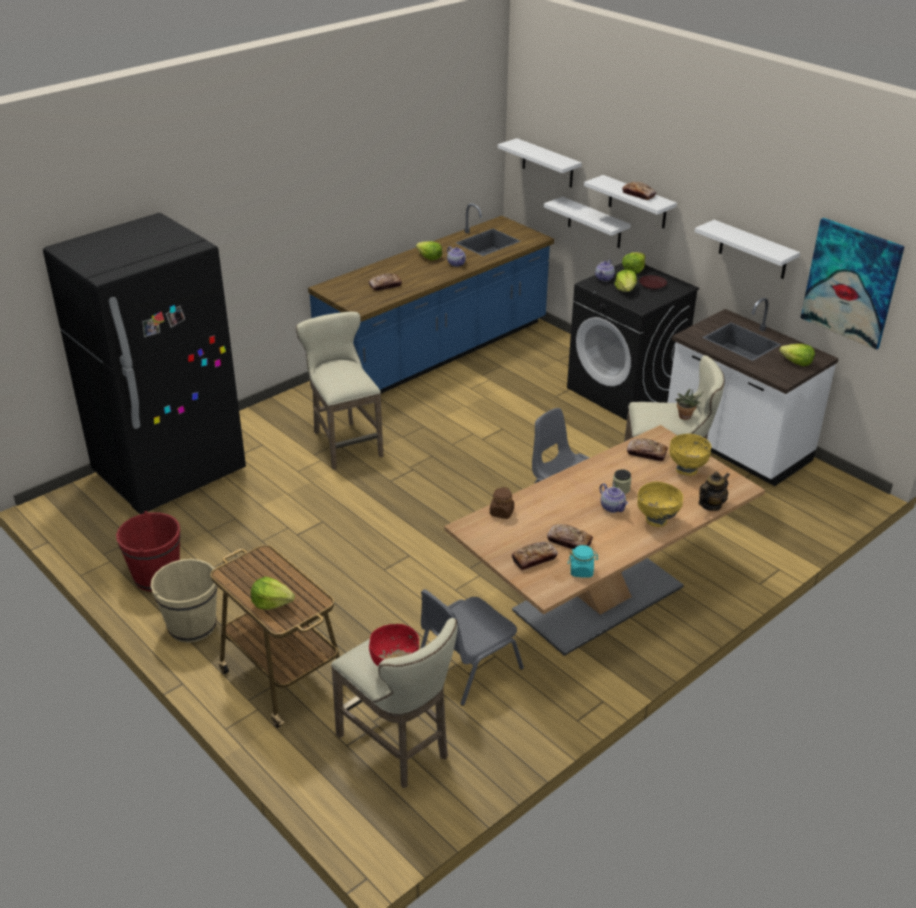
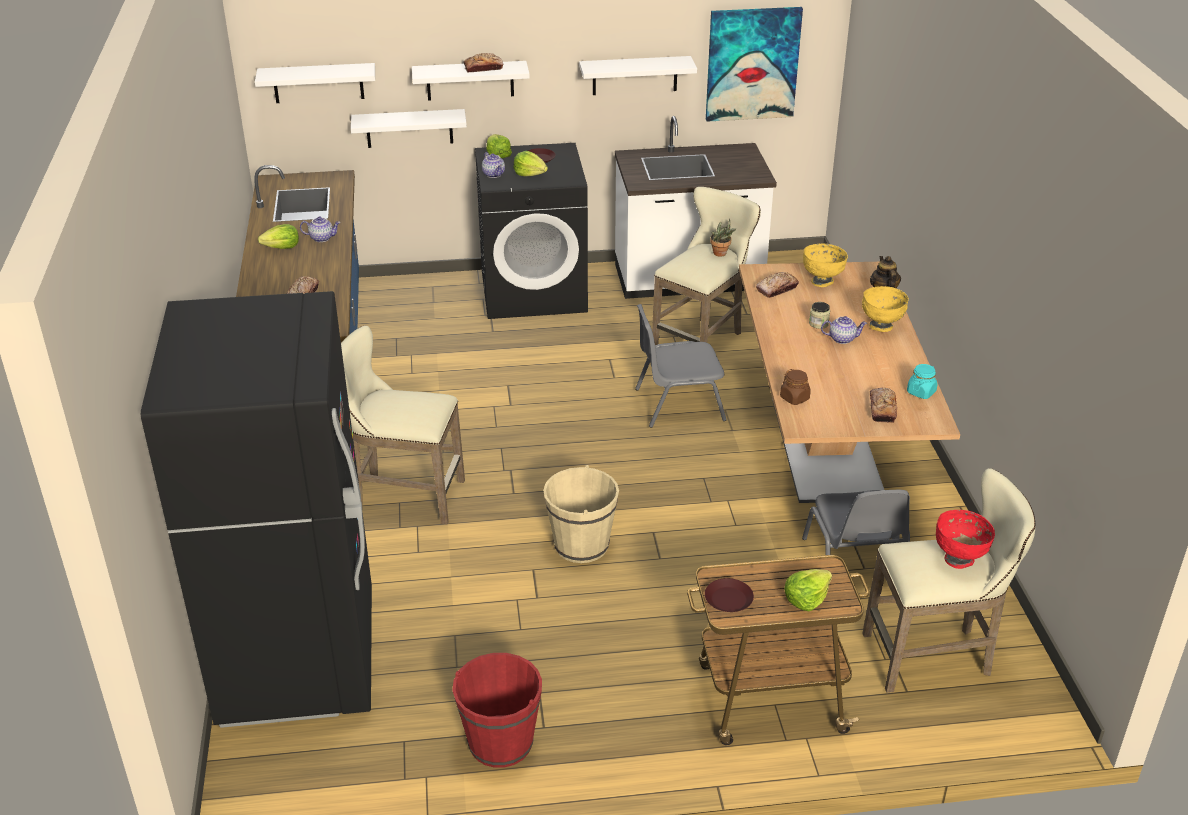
camera: 55 degrees left, 0 degrees up
beige bucket [151,559,217,643] -> beige bucket moved to [543,465,619,563]
bread [547,524,593,549] -> none
lettuce [779,344,815,366] -> none
none -> brown plate [705,578,754,612]

